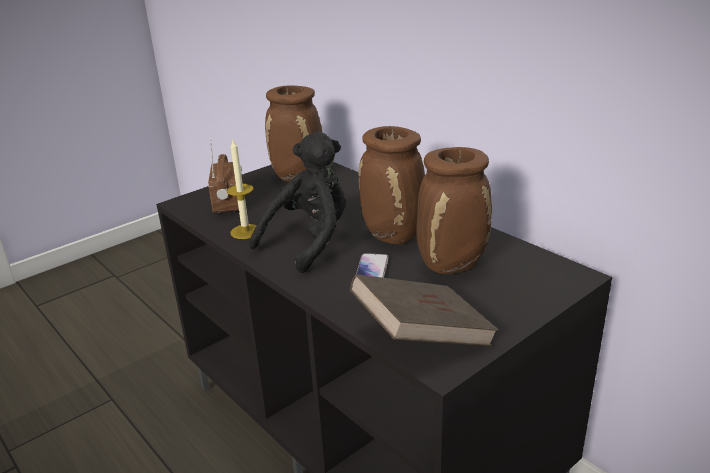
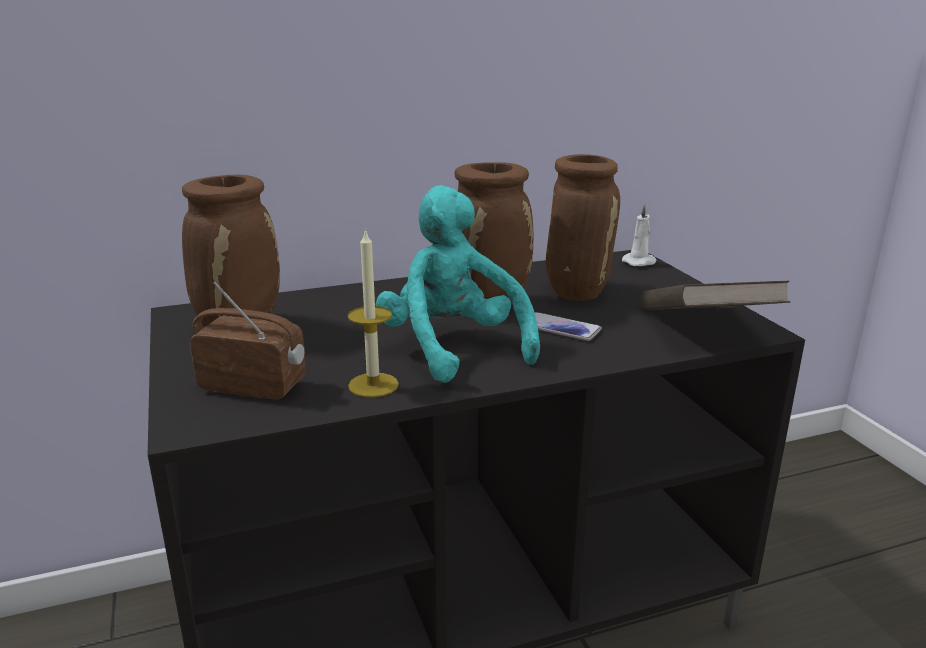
camera: 70 degrees left, 5 degrees down
black plush toy [249,131,346,273] -> turquoise plush toy [375,185,540,383]
none -> white candle [622,204,657,266]

